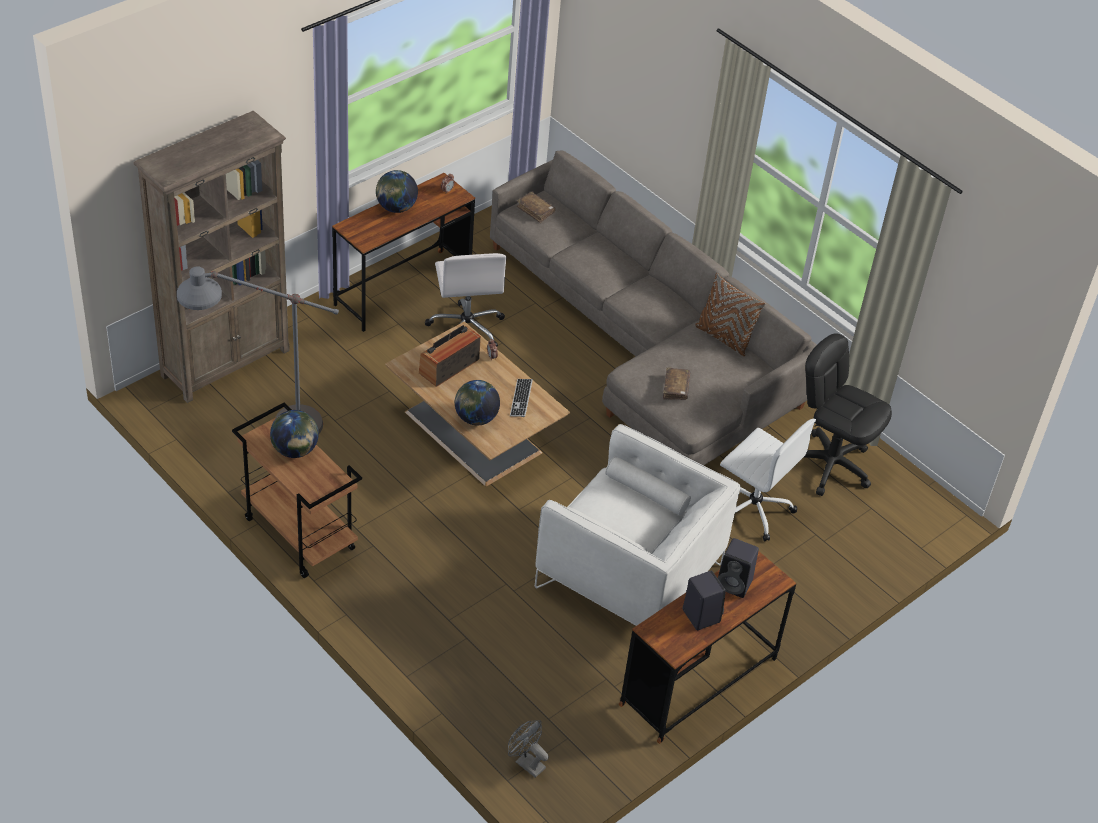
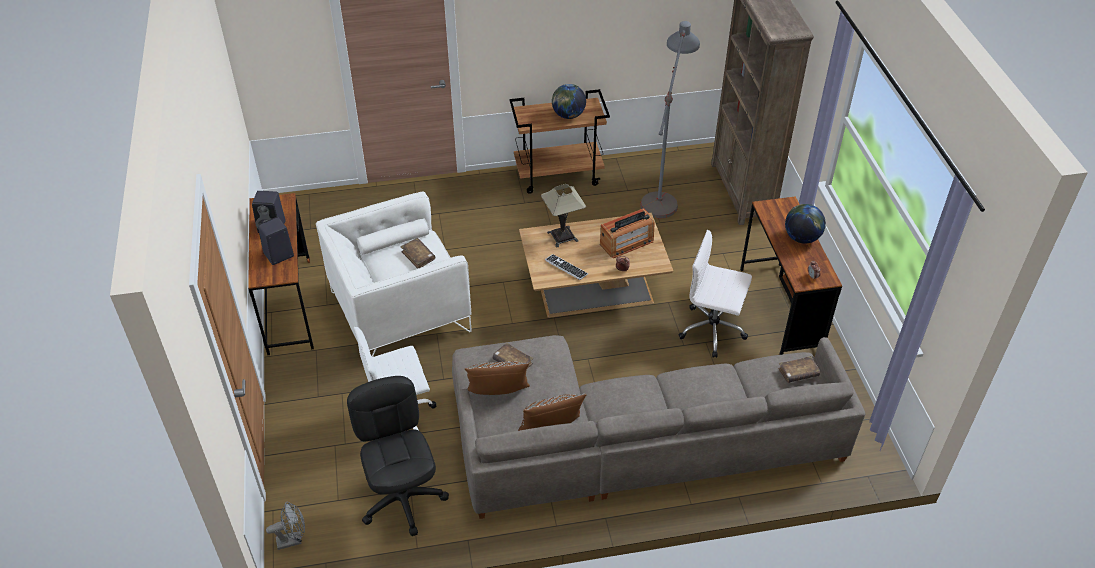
camera: 125 degrees right, 0 degrees up
radio [419,325,481,386] -> radio turned 75 degrees clockwise [600,208,655,258]
globe [454,380,500,425] -> table lamp [541,184,586,248]
grey fan [508,720,549,778] -> grey fan moved to [266,502,305,550]
black office chair [803,333,892,496] -> black office chair turned 90 degrees counterclockwise [347,376,449,536]
none -> brown book [401,238,435,269]
none -> brown pillow [465,361,530,395]

